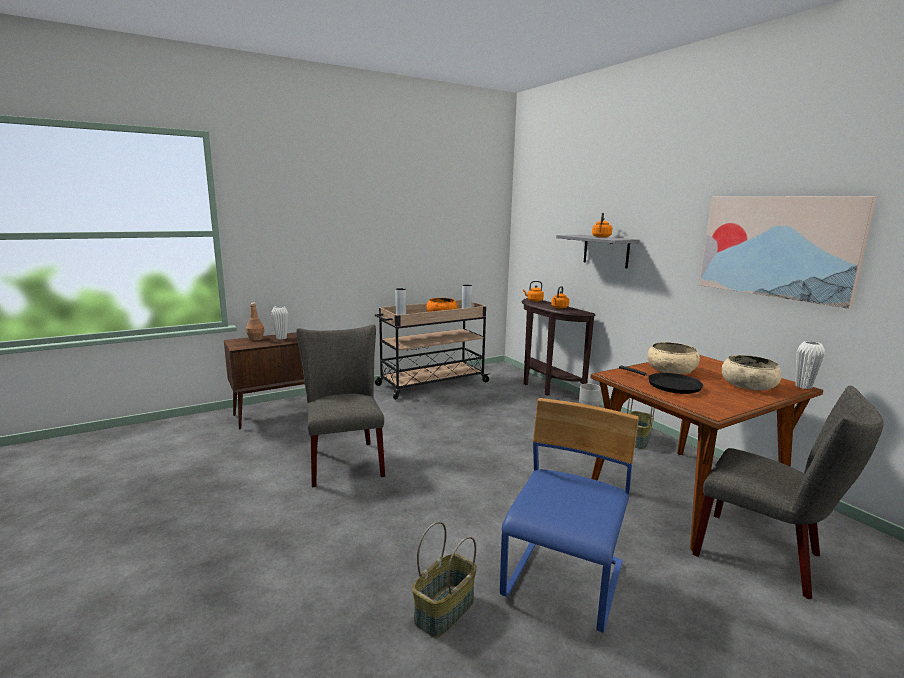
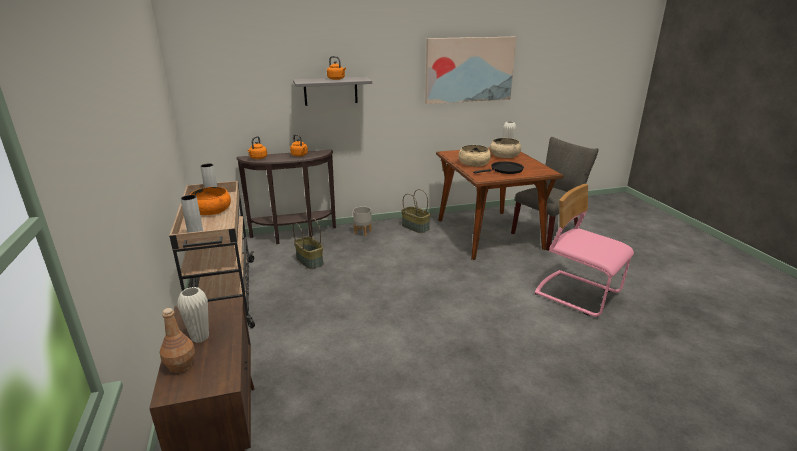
camera: 75 degrees left, 10 degrees up
grey chair [296,324,385,487] -> none
basket [412,521,477,637] -> basket moved to [293,218,324,269]
blue chair [500,398,639,633] -> pink chair [535,184,634,317]

